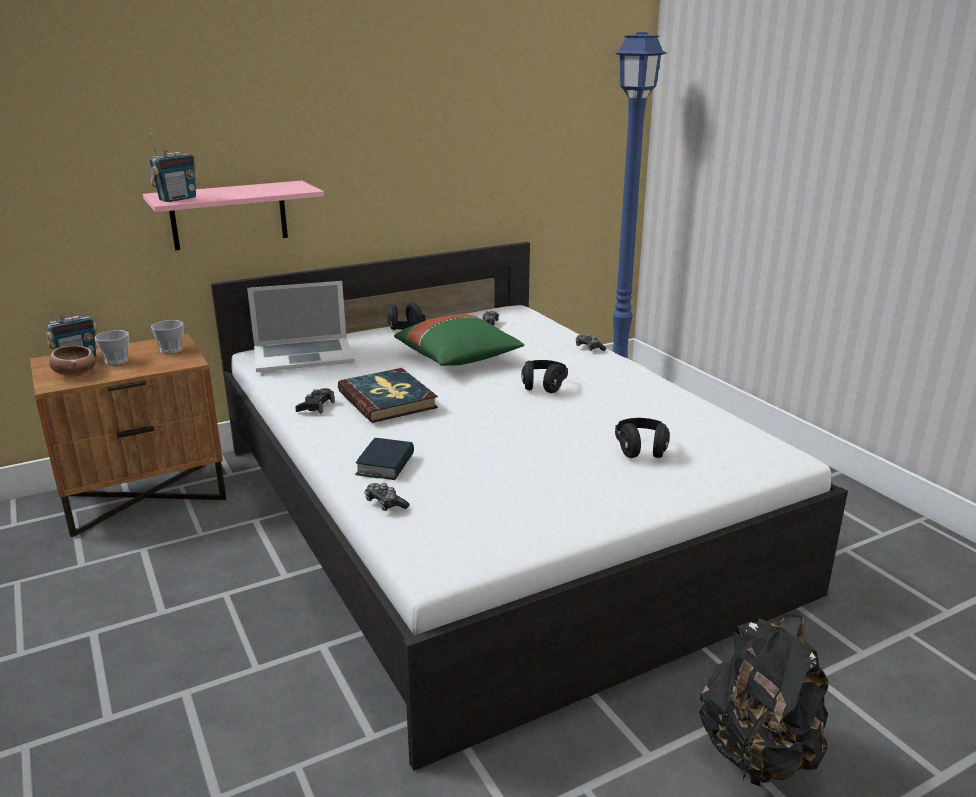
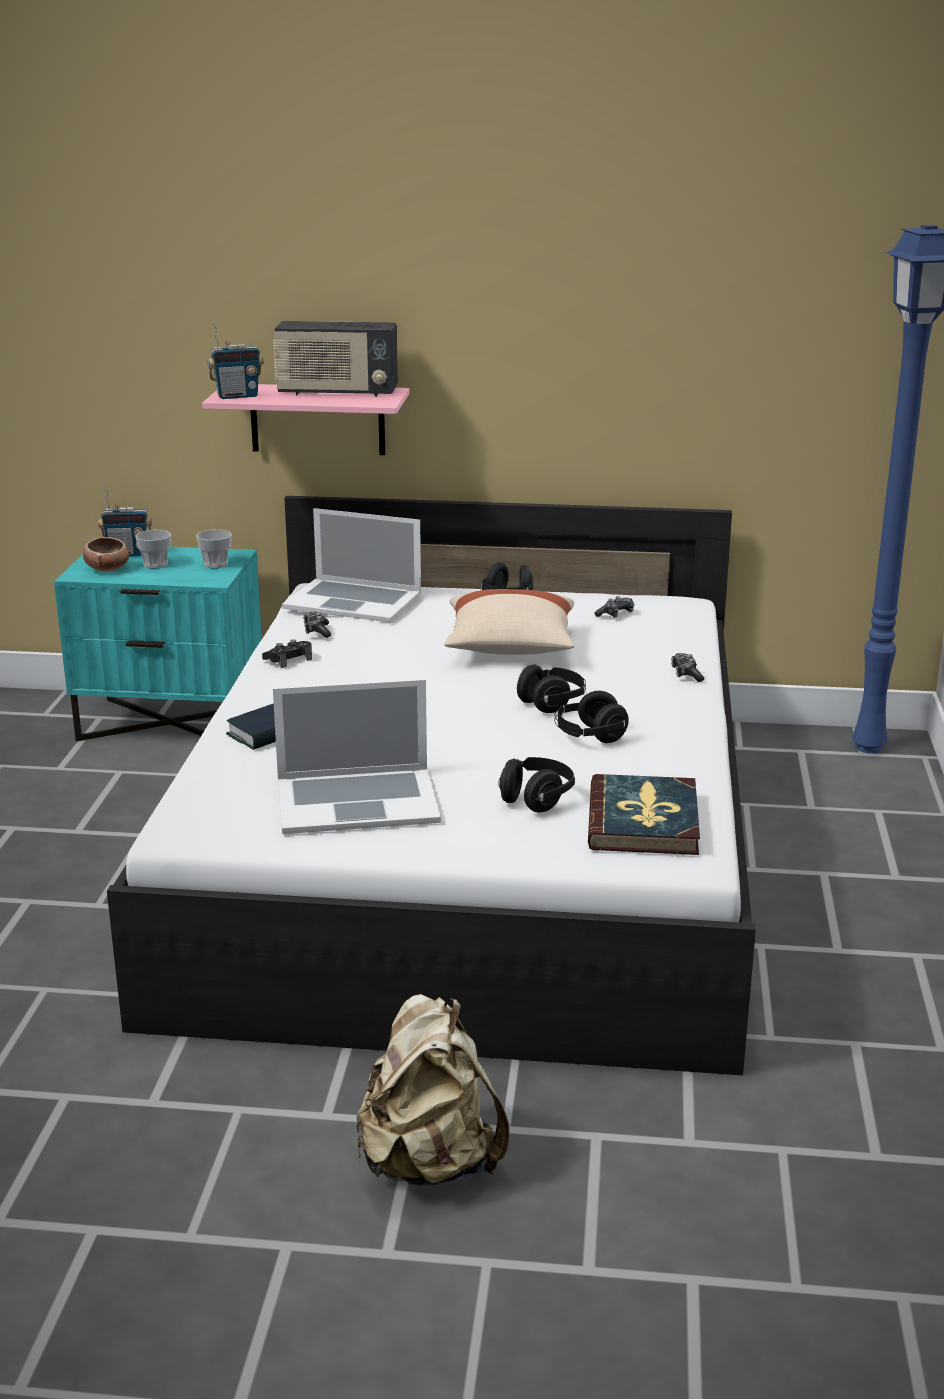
camera: 35 degrees right, 0 degrees up
brown nightstand [30,334,226,537] -> turquoise nightstand [54,547,262,741]
book [338,368,438,423] -> book moved to [588,774,700,855]
game controller [364,483,410,511] -> game controller moved to [303,612,331,638]
green pillow [394,314,524,366] -> beige pillow [444,589,574,655]
black backpack [699,615,829,787] -> beige backpack [356,994,509,1186]
none -> radio [273,321,398,397]
none -> laptop [273,680,441,834]
none -> black headphones [554,691,629,743]

